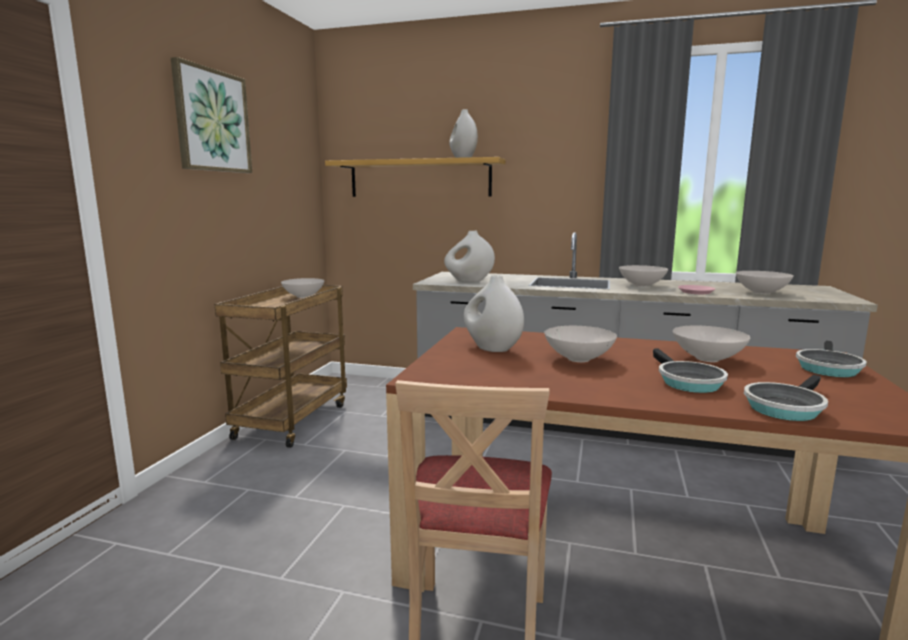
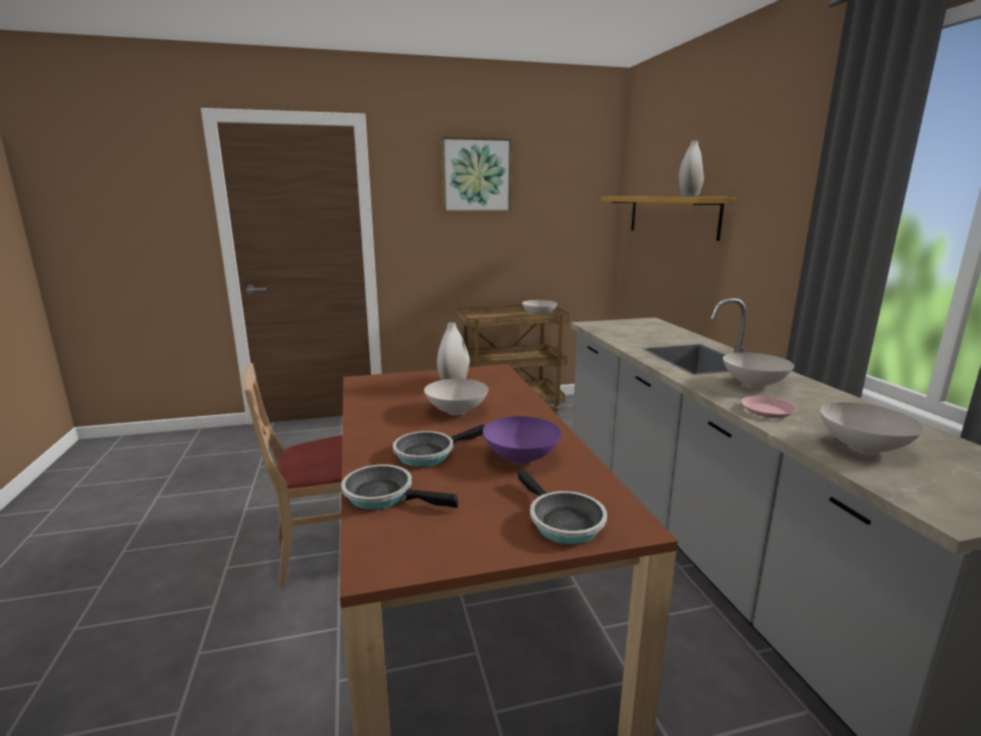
camera: 60 degrees right, 5 degrees up
white vase [444,230,495,282] -> none
white bowl [673,325,750,362] -> purple bowl [483,416,561,464]
frying pan [796,341,867,377] -> frying pan turned 120 degrees counterclockwise [517,469,607,544]

